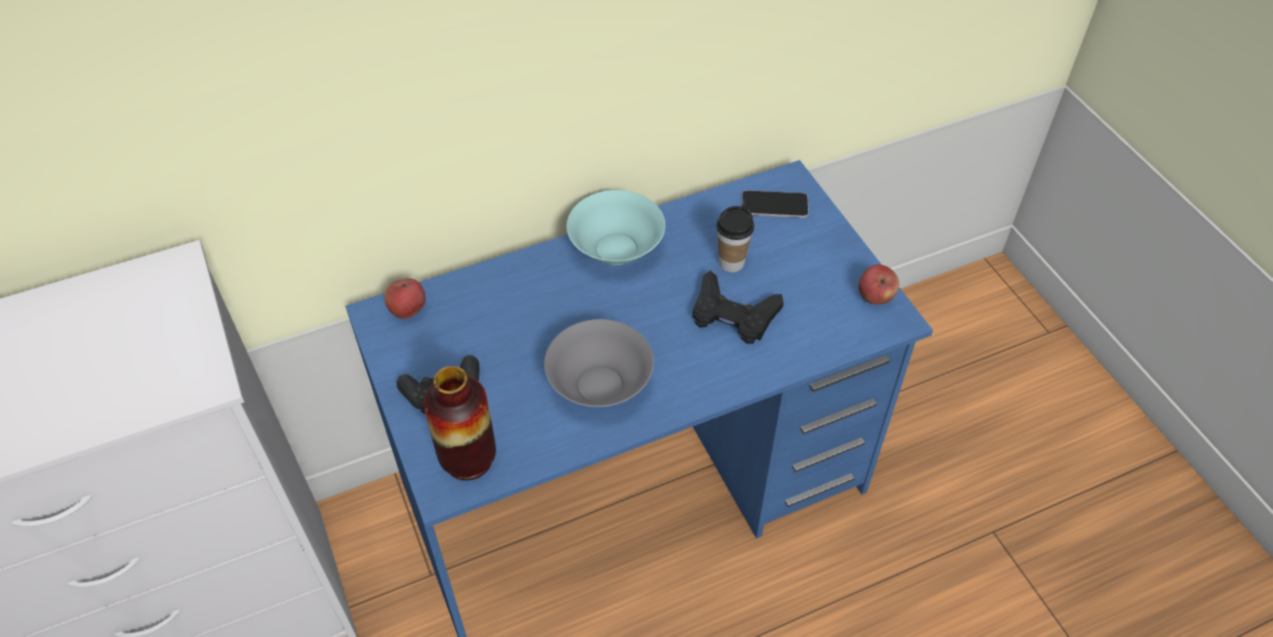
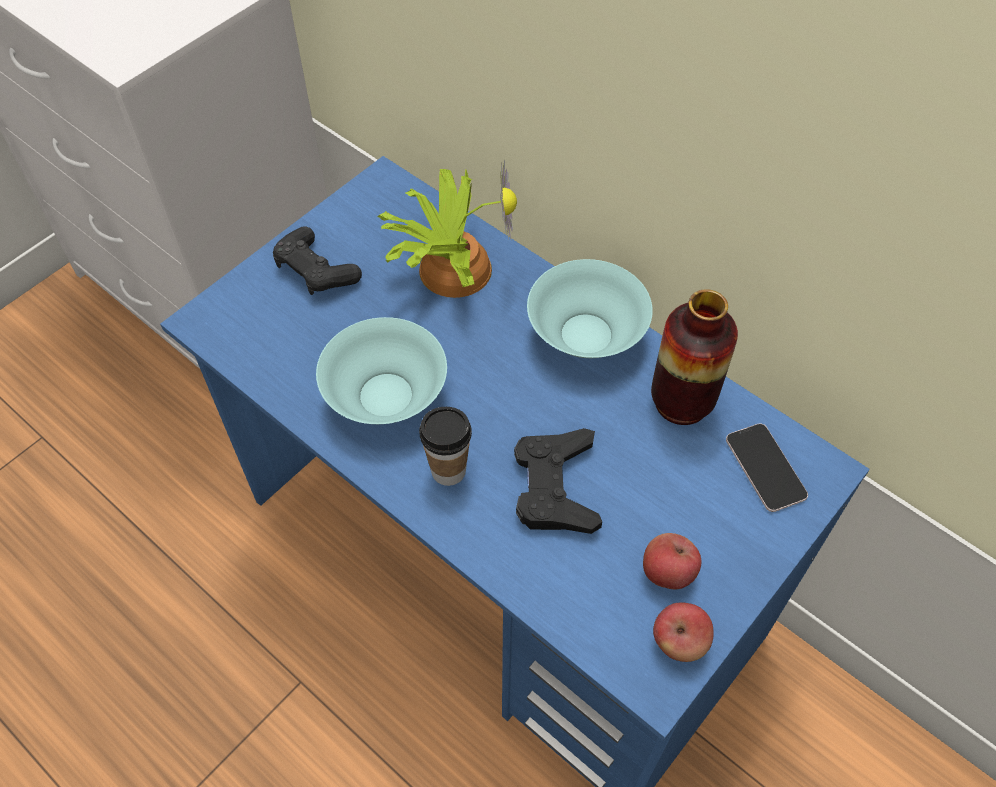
camera: 65 degrees right, 5 degrees up
apple [384,278,425,319] -> apple moved to [643,533,701,589]
vase [424,366,496,480] -> vase moved to [651,289,738,425]
grey bowl [544,319,654,407] -> turquoise bowl [316,317,447,424]
cup [716,206,754,272] -> cup moved to [419,407,472,486]
none -> potted plant [378,159,517,298]

